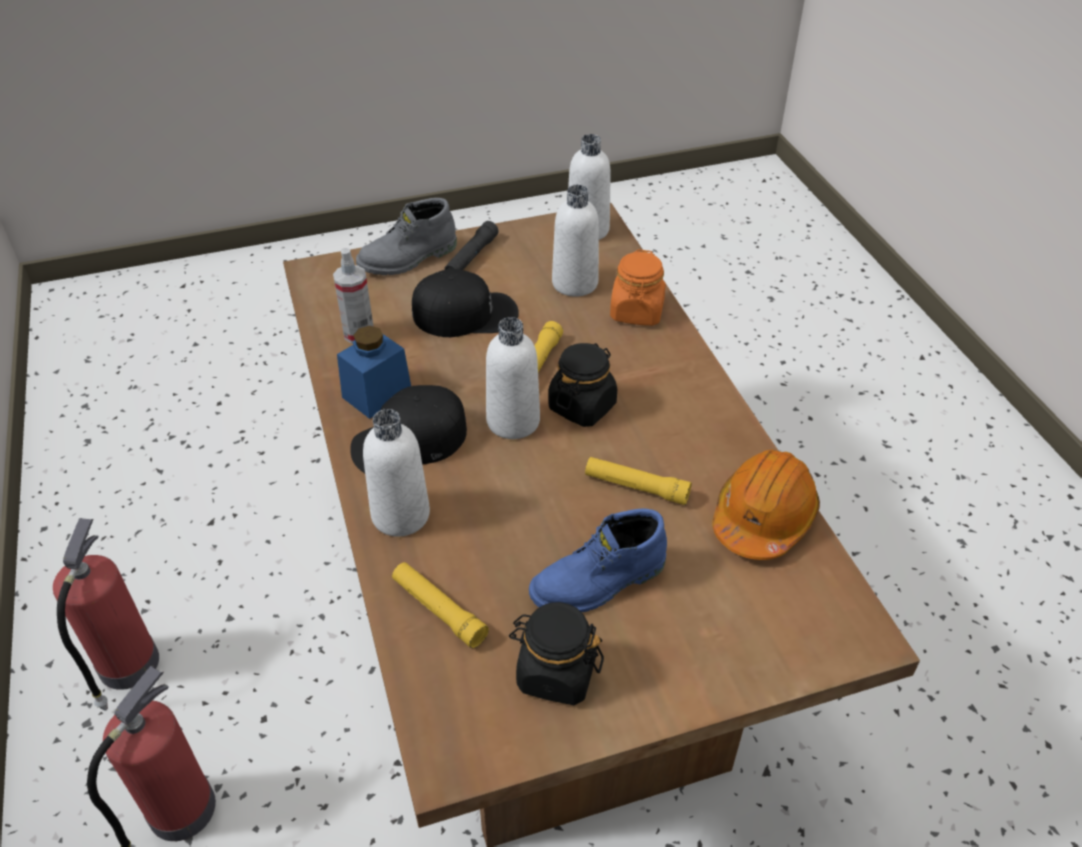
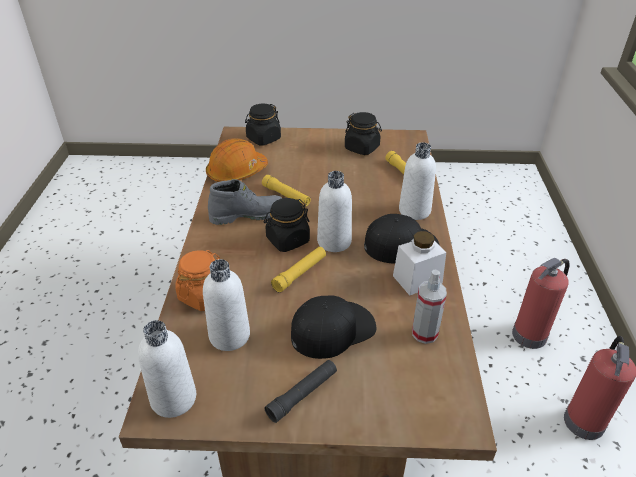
camera: 160 degrees left, 5 degrees down
blue jar [337,326,411,419] -> white jar [393,231,446,296]
grey boot [356,198,457,275] -> grey boot moved to [208,179,282,225]
black cap [412,269,519,337] -> black cap turned 135 degrees clockwise [291,296,376,359]
blue boot [529,508,667,612] -> none
none -> black jar [245,104,281,145]

